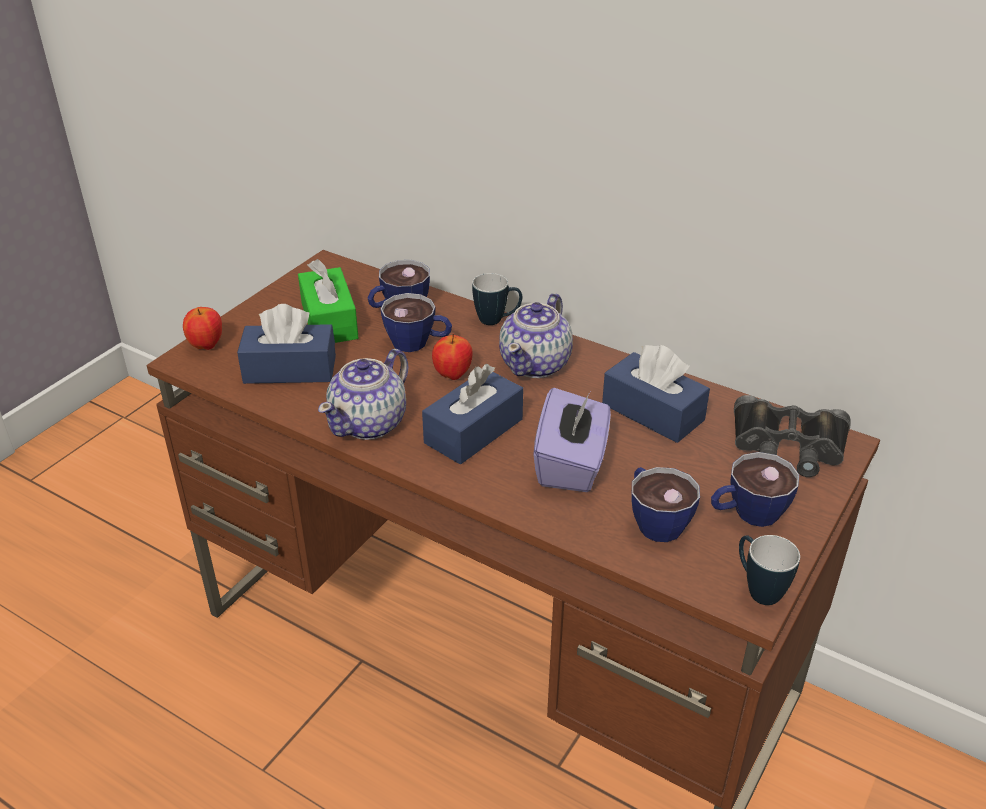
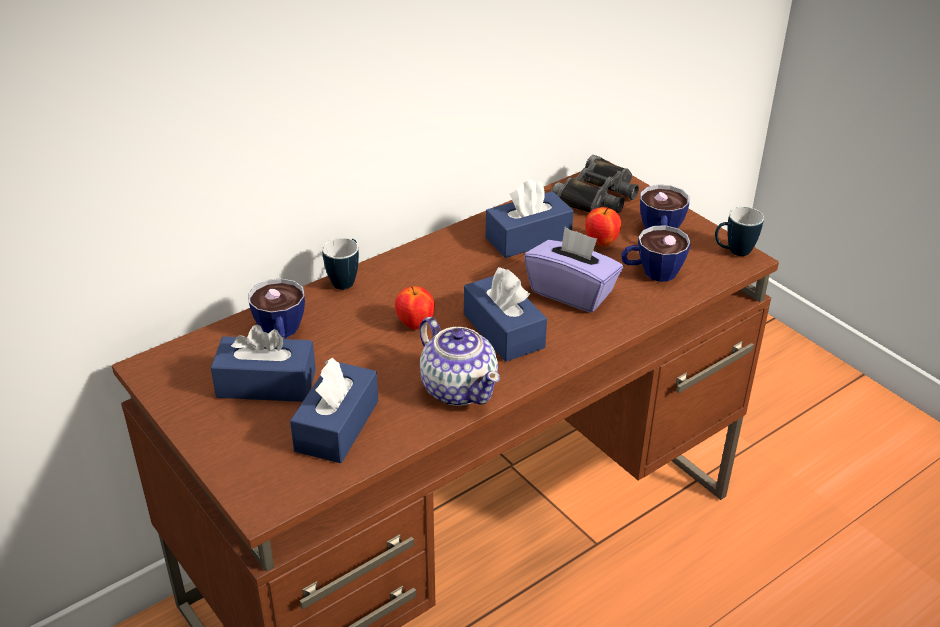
camera: 70 degrees left, 0 degrees up
apple [183,307,222,350] -> apple moved to [585,207,621,247]
green tissue box [298,259,358,343] -> blue tissue box [211,325,316,402]
cup [381,293,452,352] -> none
teapot [499,293,573,378] -> none

